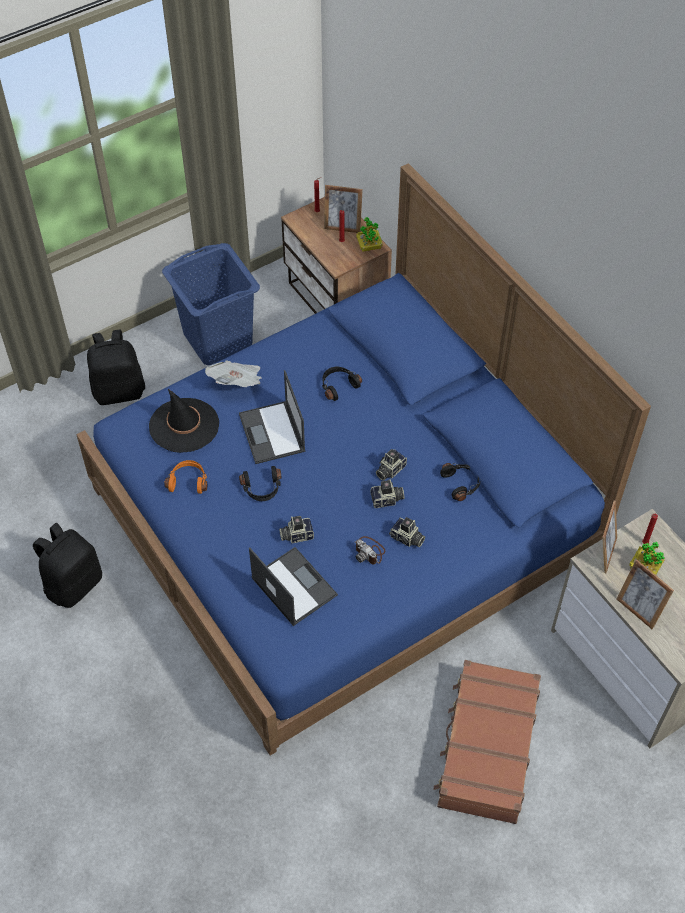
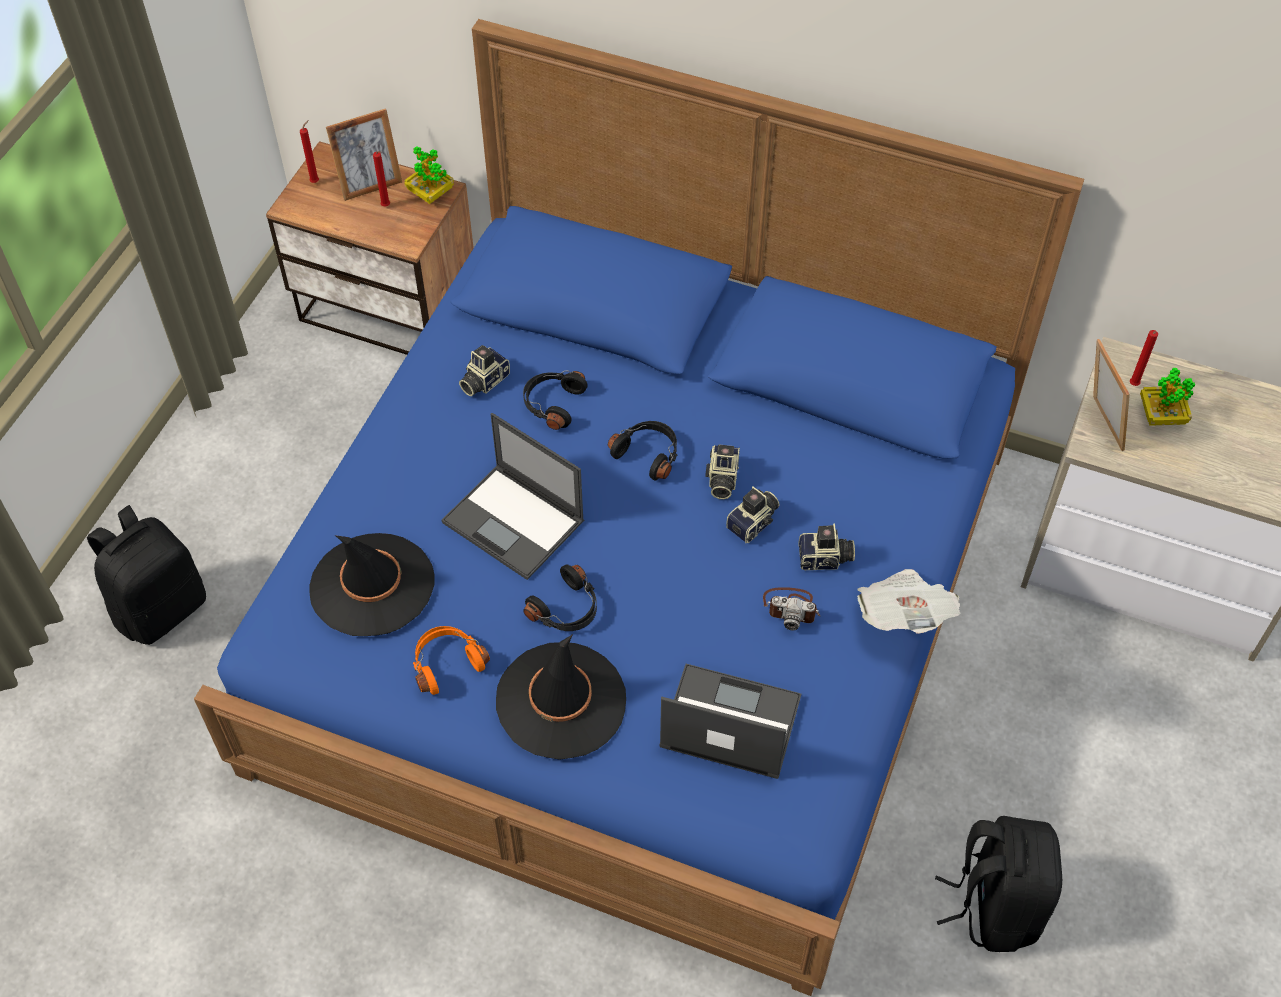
camera: 35 degrees left, 0 degrees up
black backpack [33,523,102,608] -> black backpack moved to [935,816,1062,952]
blue laundry basket [162,243,260,365] -> none
newspaper [205,360,262,387] -> newspaper moved to [857,569,960,634]
camera [279,516,314,543] -> camera moved to [459,345,510,396]
brown suitcase [433,660,541,824] -> none
black headphones [440,463,481,501] -> black headphones moved to [608,421,677,480]
picture frame [616,560,674,629] -> none
none -> black hat [496,634,626,760]

